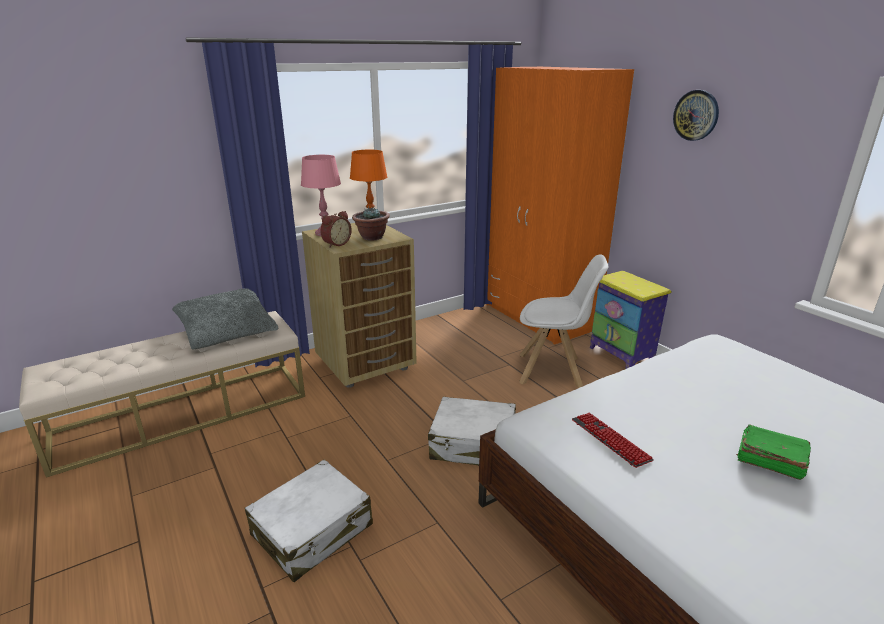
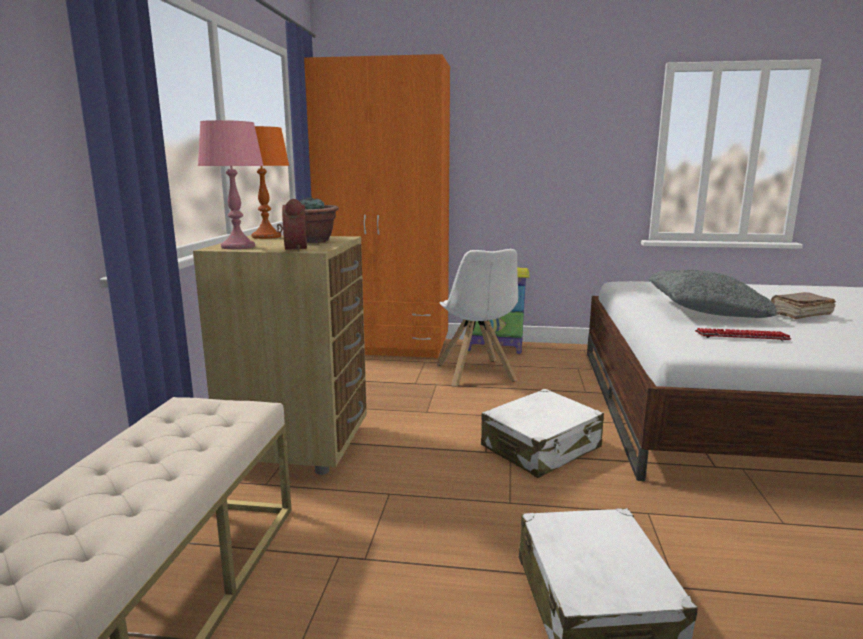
camera: 50 degrees left, 10 degrees down
grey pillow [172,289,279,350] -> grey pillow moved to [648,270,777,318]
white chair [519,254,609,388] -> white chair turned 120 degrees clockwise [437,249,518,387]
wall clock [673,90,719,141] -> none
green book [736,425,811,480] -> brown book [771,292,836,319]

